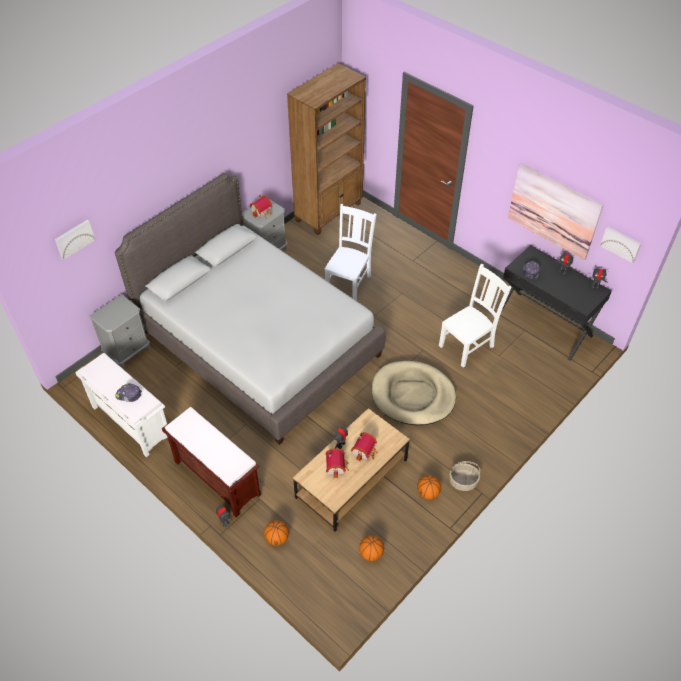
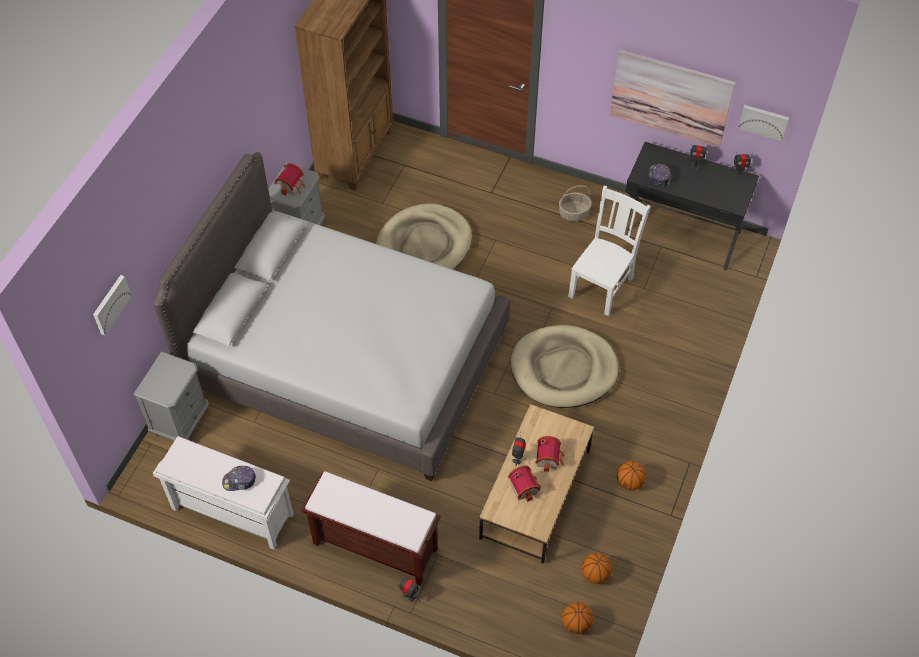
camera: 20 degrees left, 5 degrees up
basketball [264,520,289,546] -> basketball moved to [562,602,593,634]
white chair [325,204,377,301] -> beige dog bed [376,203,472,270]
basket [449,461,480,491] -> basket moved to [559,185,591,222]

